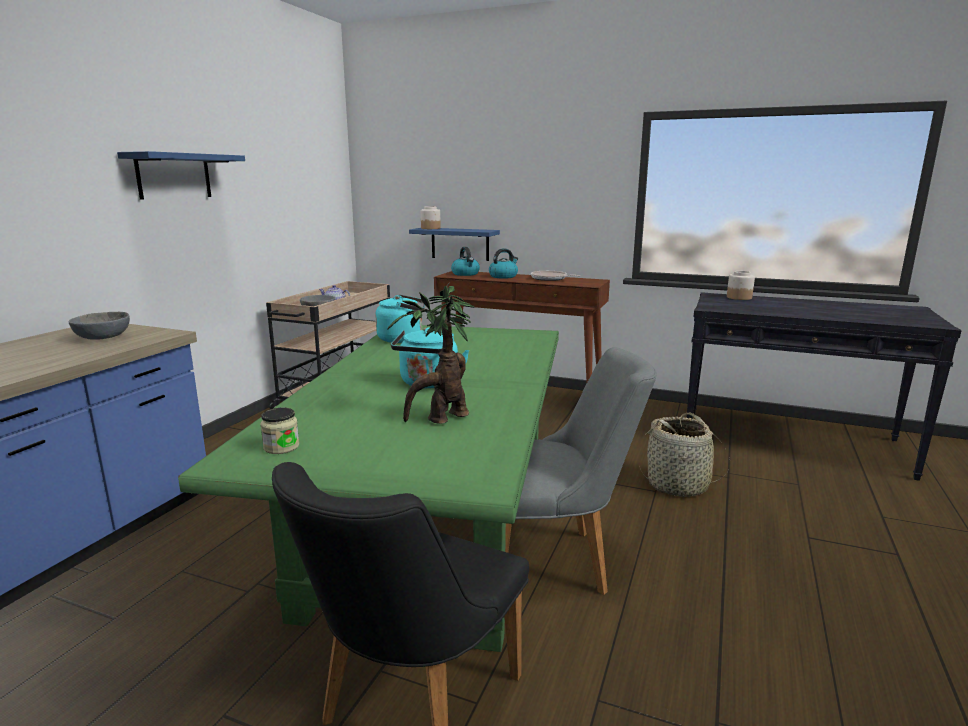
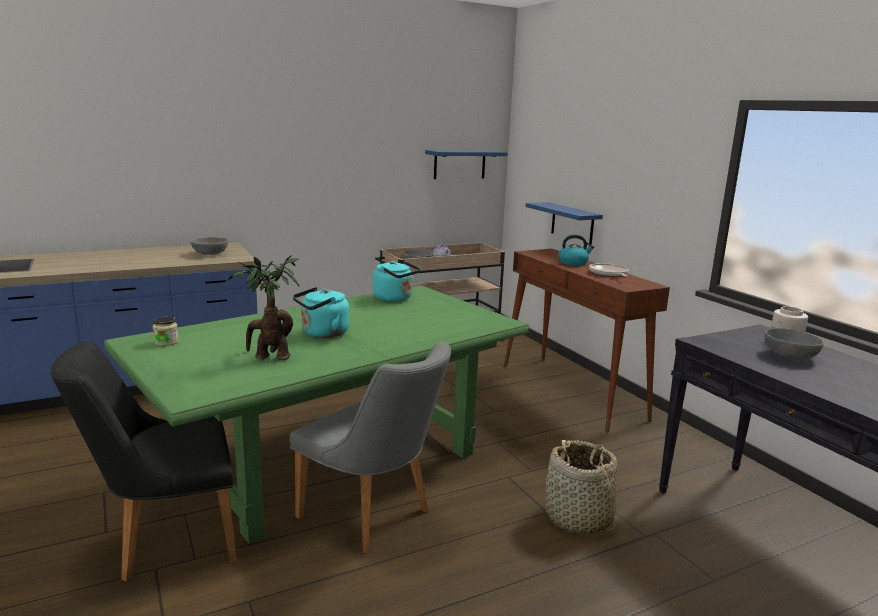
camera: 40 degrees right, 0 degrees up
blue shelf [117,151,245,200] -> blue shelf moved to [425,150,508,179]
jar [421,206,441,229] -> none
kettle [451,247,480,276] -> none
none -> grey bowl [765,328,824,359]

